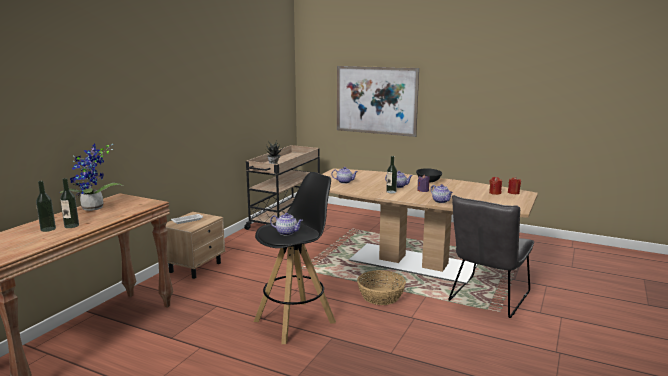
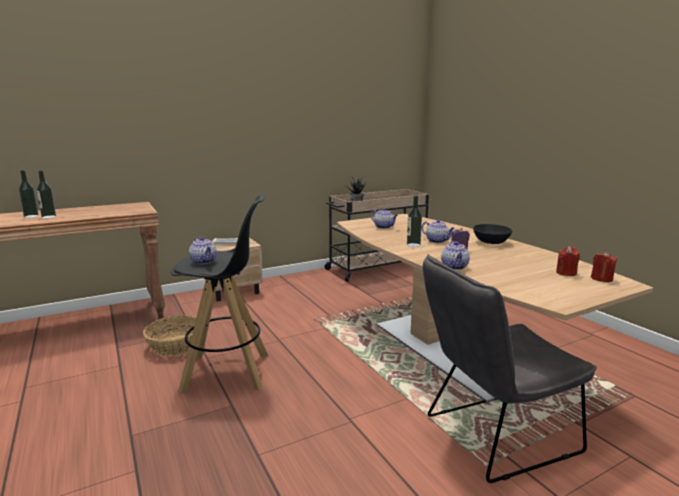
camera: 35 degrees right, 0 degrees up
potted plant [60,144,124,211] -> none
picture [337,66,419,137] -> none
basket [357,270,406,305] -> basket moved to [143,315,196,356]

